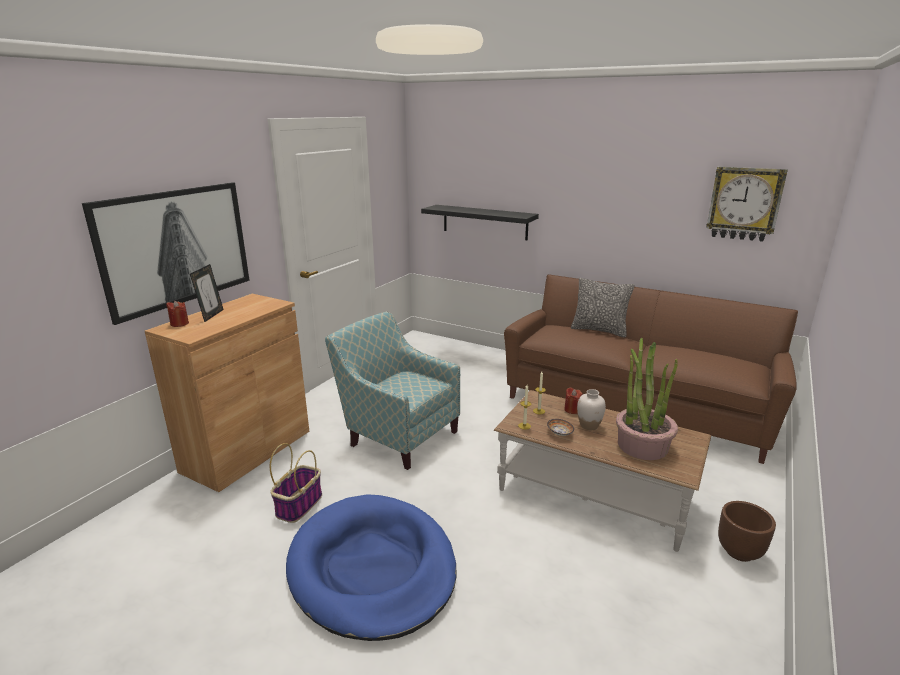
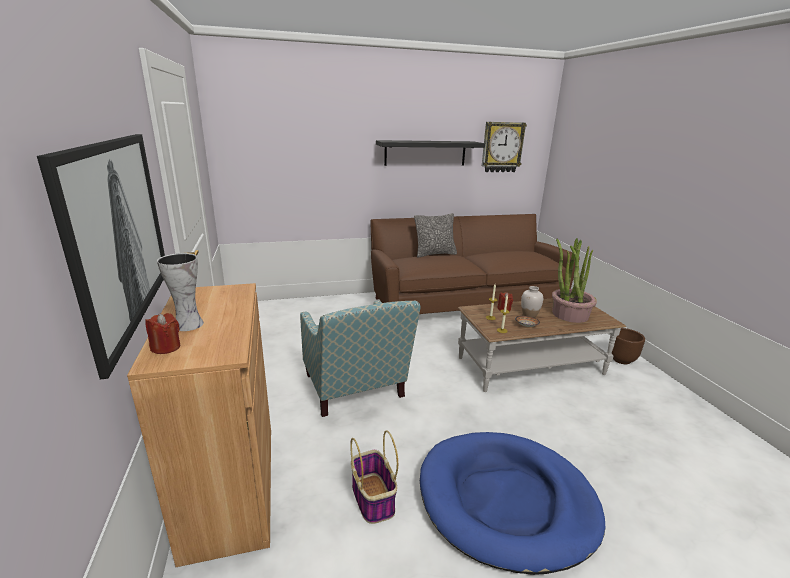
camera: 45 degrees left, 0 degrees up
picture frame [190,264,224,322] -> vase [157,253,204,331]
armchair [325,312,460,470] -> armchair turned 105 degrees counterclockwise [300,300,420,417]
black shelf [421,205,539,240] -> black shelf moved to [376,140,485,166]

